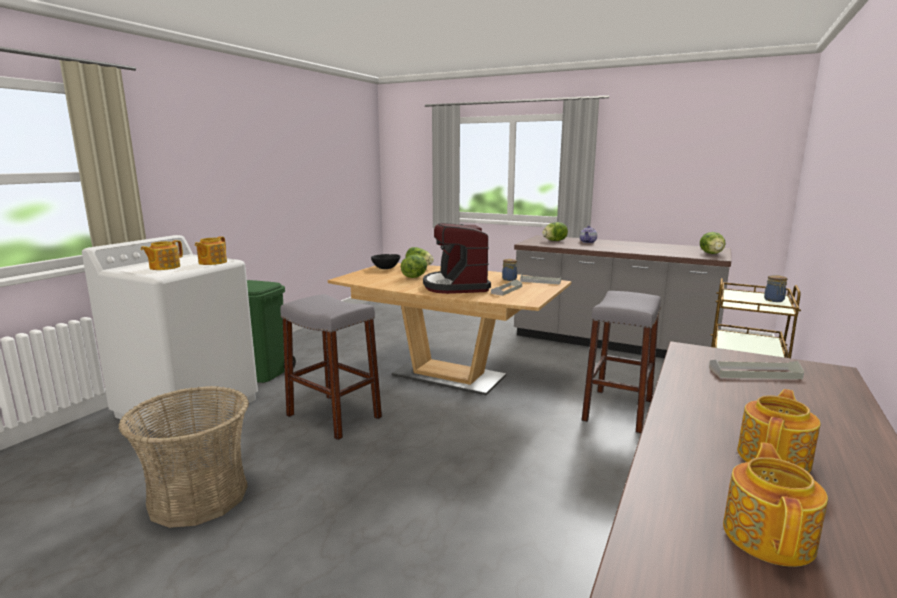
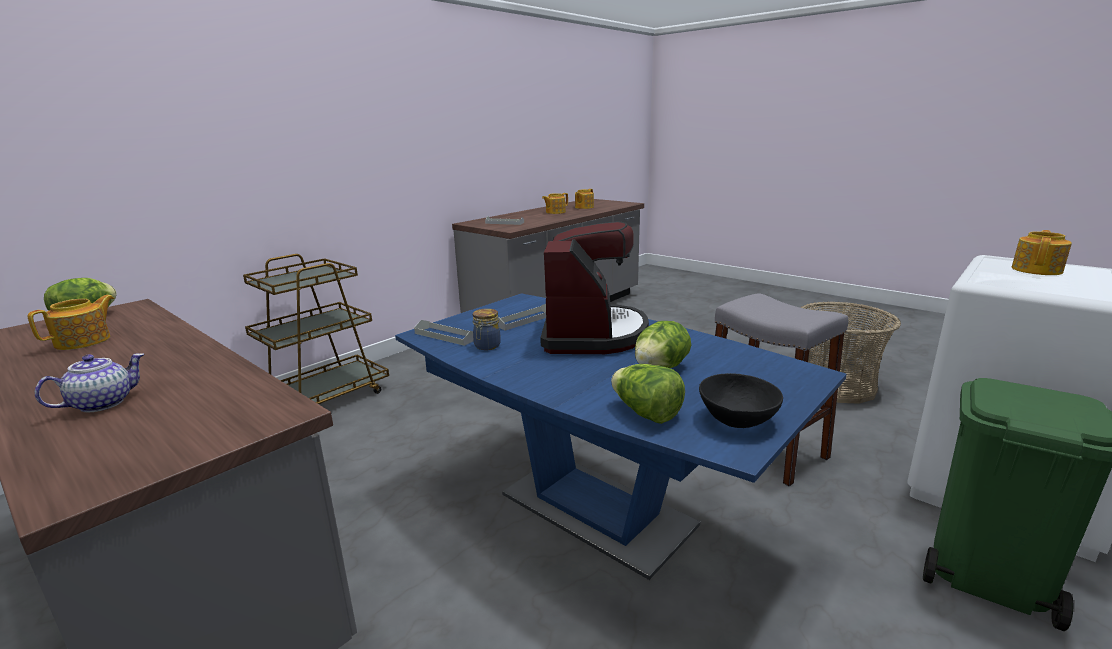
camera: 165 degrees left, 5 degrees up
teapot [195,236,227,265] -> teapot moved to [27,295,115,350]
brown dining table [328,263,571,395] -> blue dining table [395,293,847,580]
lettuce [542,222,568,241] -> none
grey stool [582,291,661,433] -> none
jar [764,275,787,302] -> none

